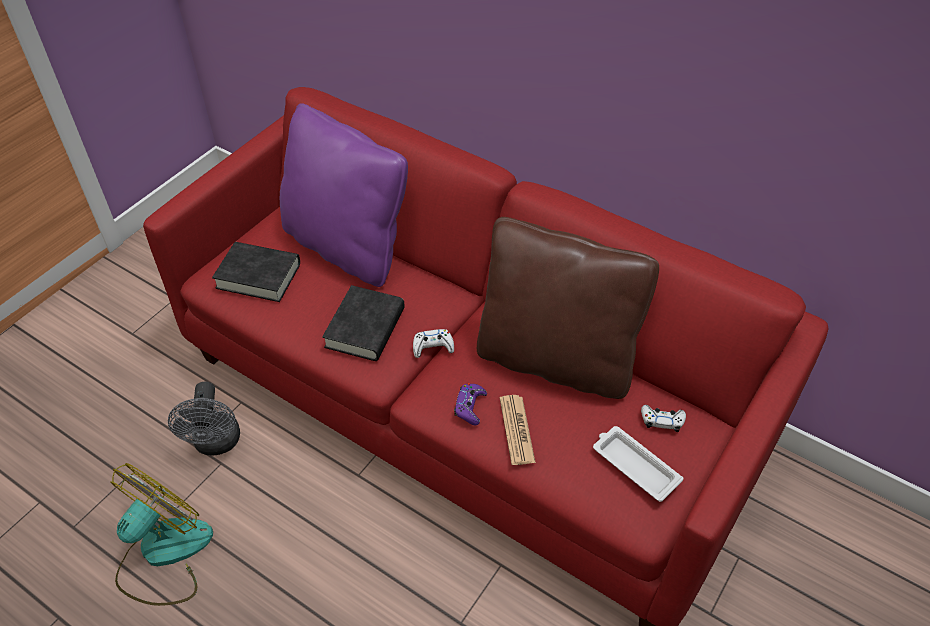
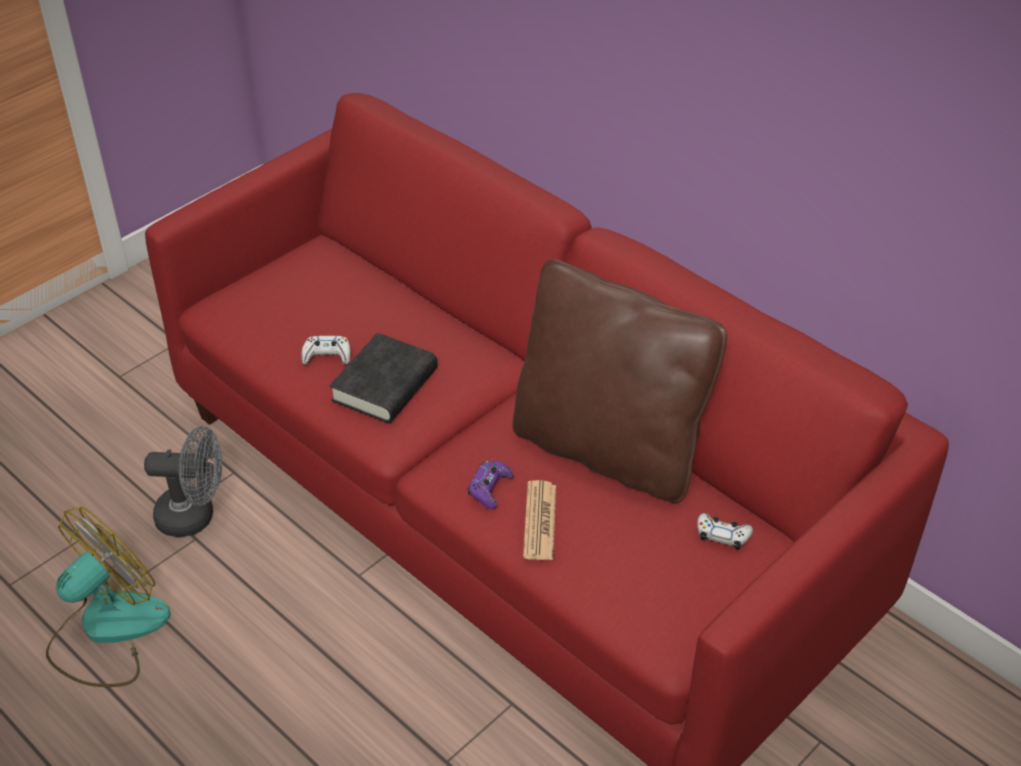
camera: 10 degrees right, 5 degrees down
grey fan [168,382,240,455] -> grey fan turned 90 degrees counterclockwise [144,426,222,537]
black book [212,242,300,302] -> none
purple pillow [280,103,408,287] -> none
white game controller [413,329,454,358] -> white game controller moved to [301,336,351,365]
white tray [593,426,683,502] -> none

